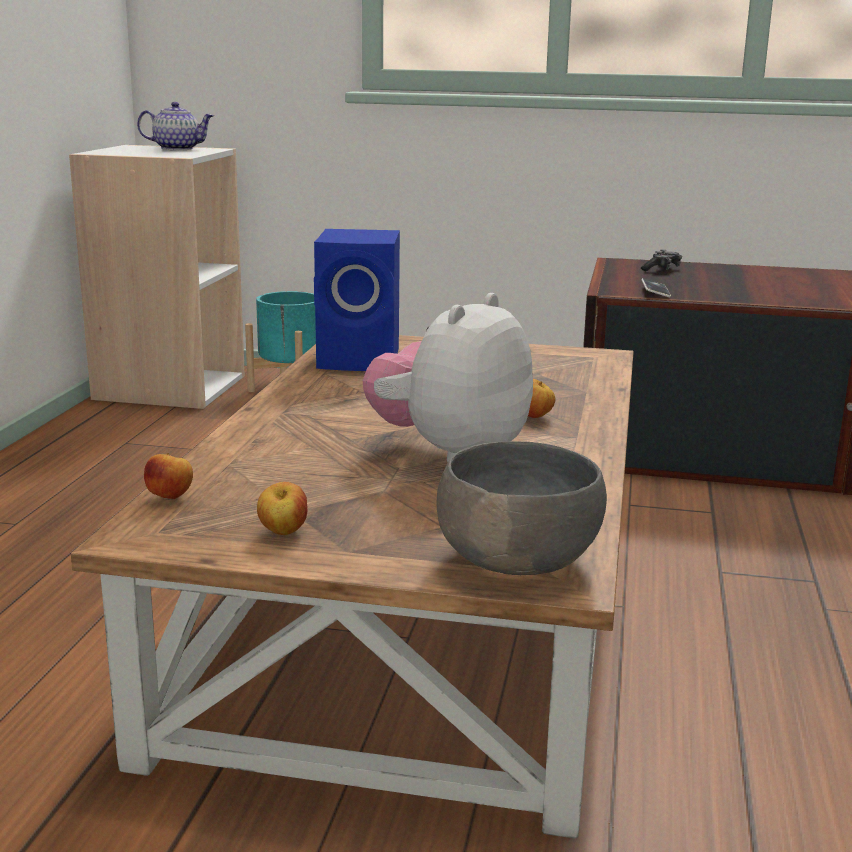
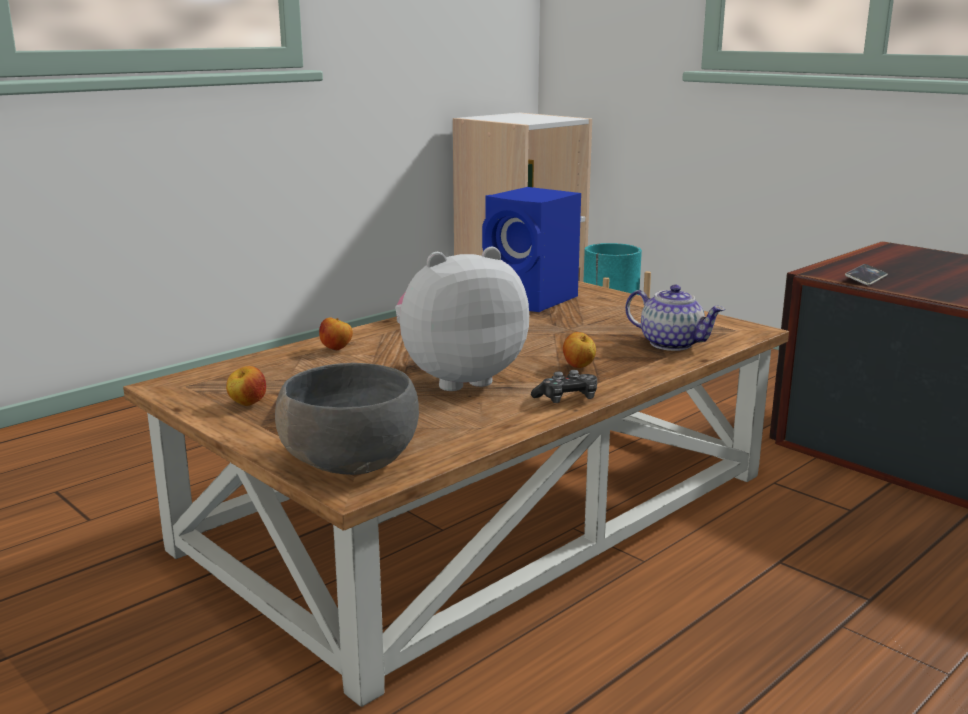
camera: 35 degrees right, 0 degrees up
teapot [137,102,214,150] -> teapot moved to [625,285,725,351]
apple [144,453,193,500] -> apple moved to [319,317,353,350]
game controller [641,249,682,271] -> game controller moved to [531,370,597,403]

